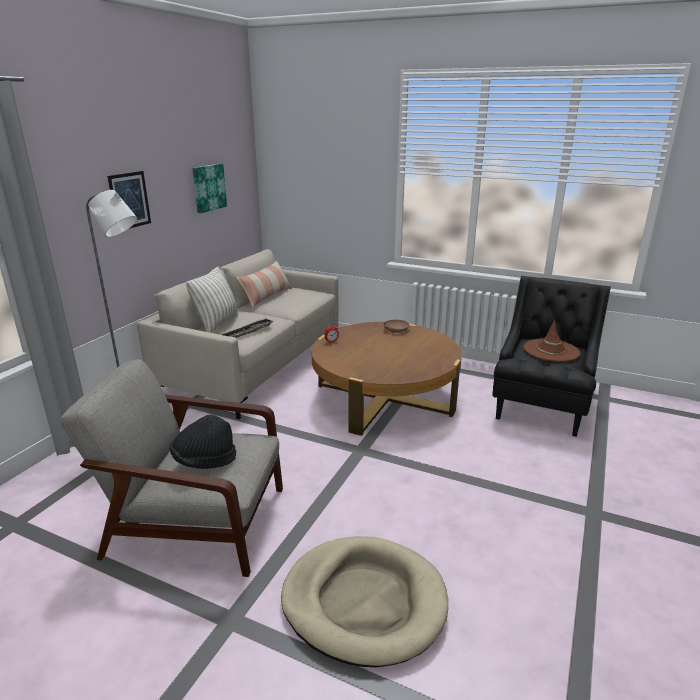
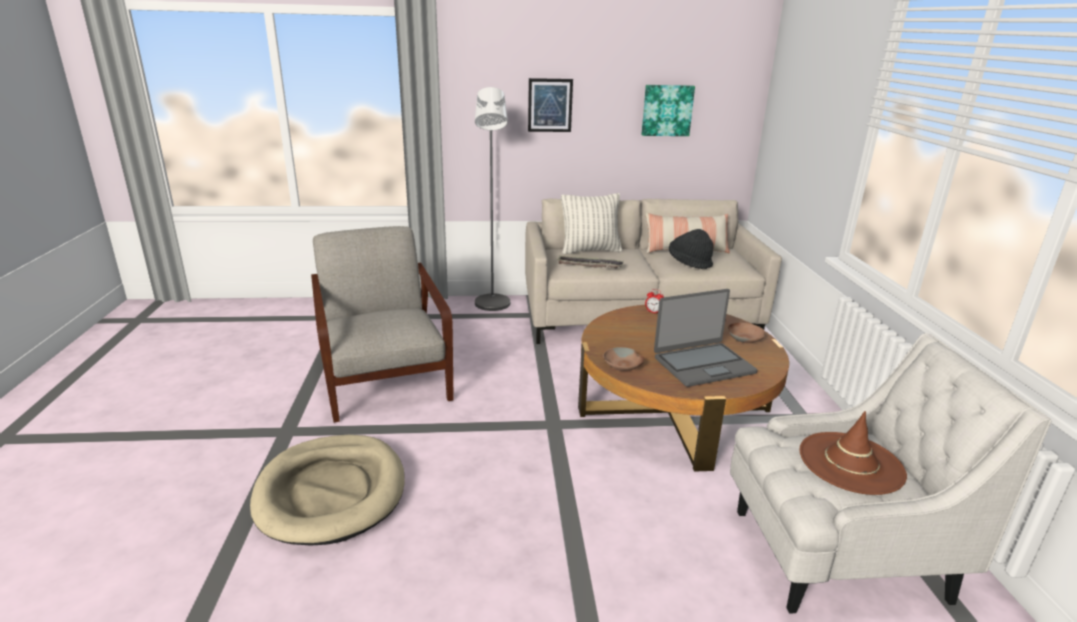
camera: 60 degrees right, 0 degrees up
black hat [170,415,236,469] -> black hat moved to [669,229,713,269]
black armchair [492,276,611,437] -> white armchair [730,333,1051,614]
none -> brown bowl [603,347,644,371]
none -> laptop [654,289,758,387]

